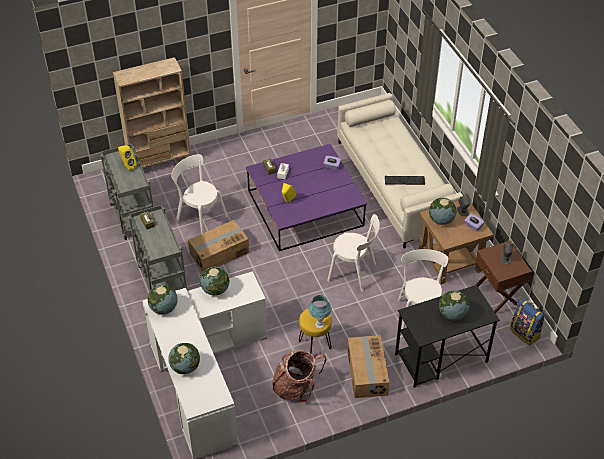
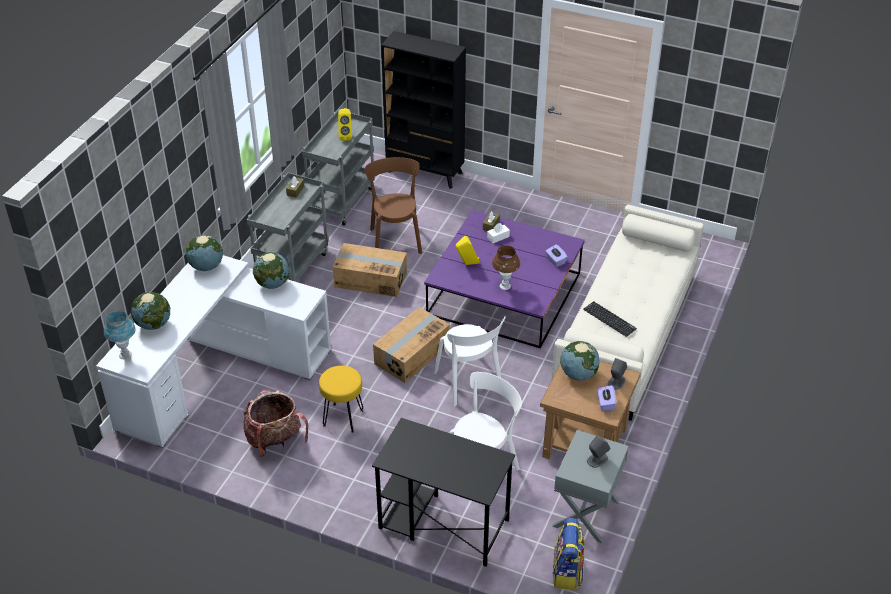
camera: 45 degrees right, 5 degrees down
beige bookcase [113,57,191,168] -> black bookcase [381,31,466,189]
white chair [171,154,227,234] -> brown chair [365,157,422,254]
blue table lamp [308,295,332,328] -> blue table lamp moved to [104,311,136,360]
cardboard box [347,335,390,398] -> cardboard box moved to [373,307,450,383]
globe [439,291,469,321] -> none
brown nightstand [476,241,532,313] -> grey nightstand [552,430,629,544]
none -> brown table lamp [492,245,520,290]

